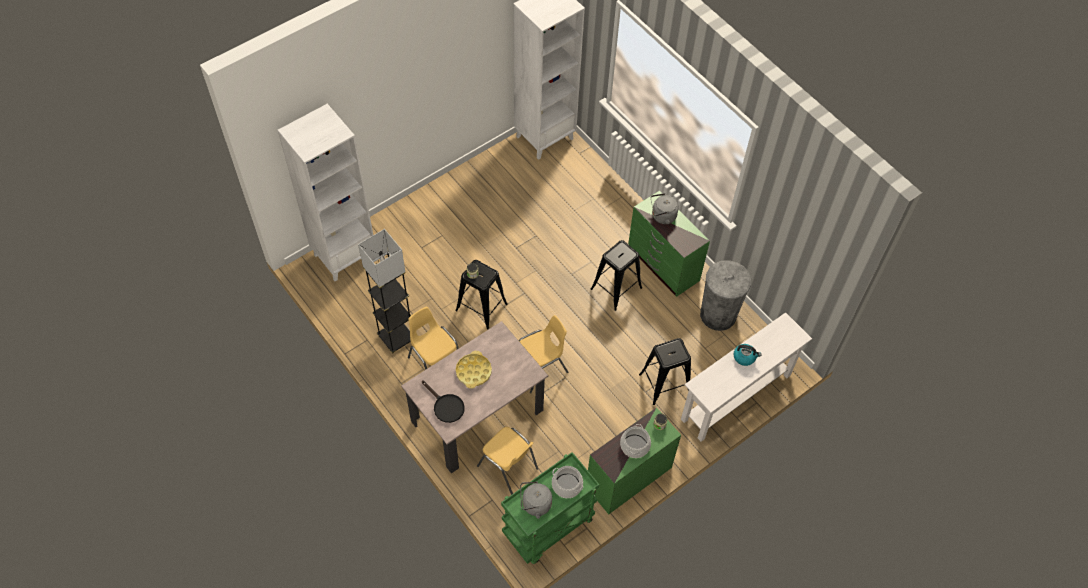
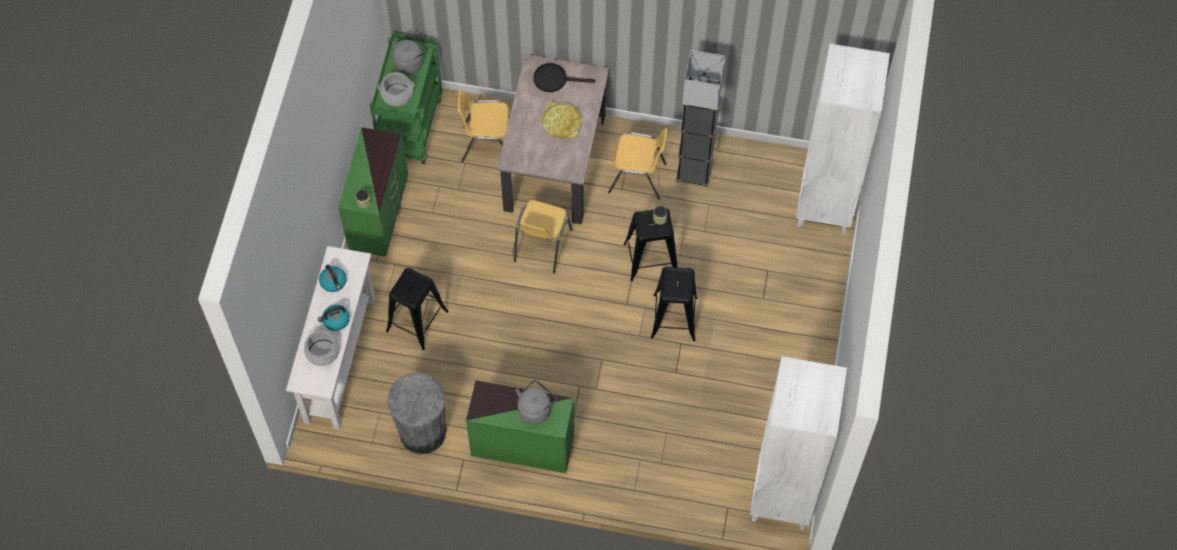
camera: 140 degrees right, 5 degrees up
black stool [590,240,642,311] -> black stool moved to [651,267,698,341]
cooking pot [620,424,651,458] -> cooking pot moved to [304,329,339,366]
none -> kettle [319,264,347,292]

